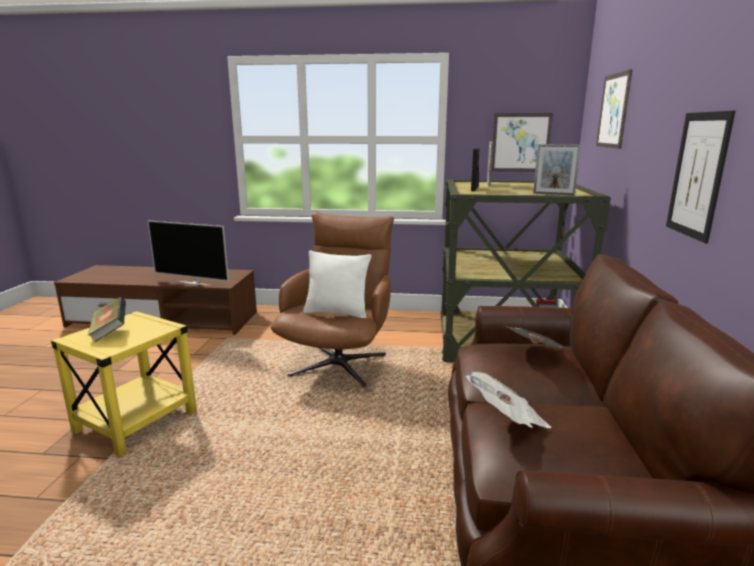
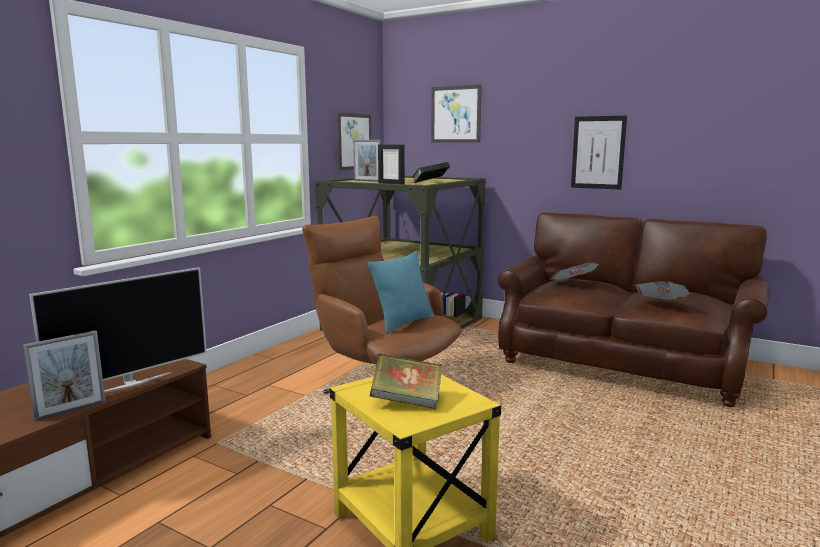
camera: 65 degrees left, 5 degrees down
white pillow [303,250,372,318] -> turquoise pillow [368,251,435,334]
picture frame [533,144,581,195] -> picture frame moved to [23,330,106,421]
none -> book [412,162,450,183]

